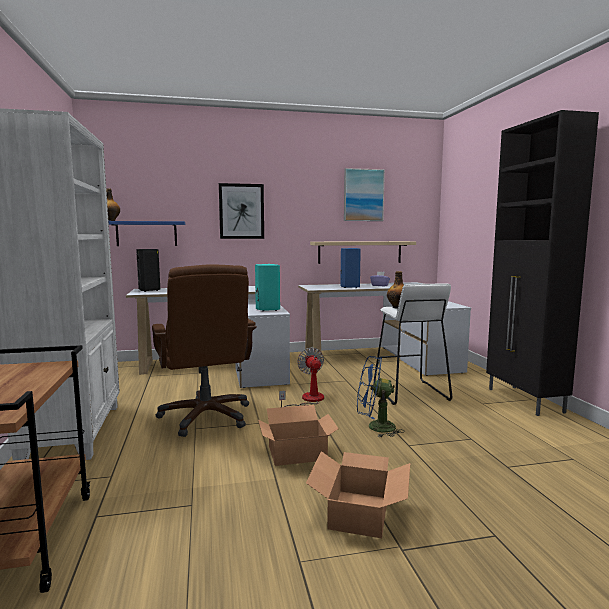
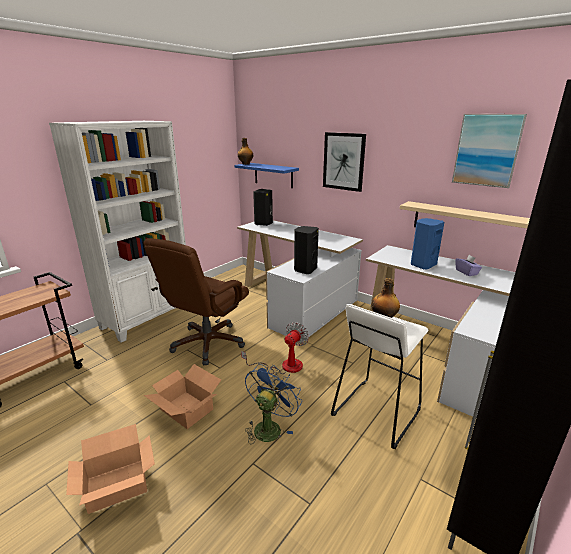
camera: 50 degrees right, 15 degrees up
turquoise speaker [255,264,280,311] -> black speaker [294,226,319,274]
blue fan [357,356,405,437] -> blue fan turned 60 degrees clockwise [245,364,302,444]

